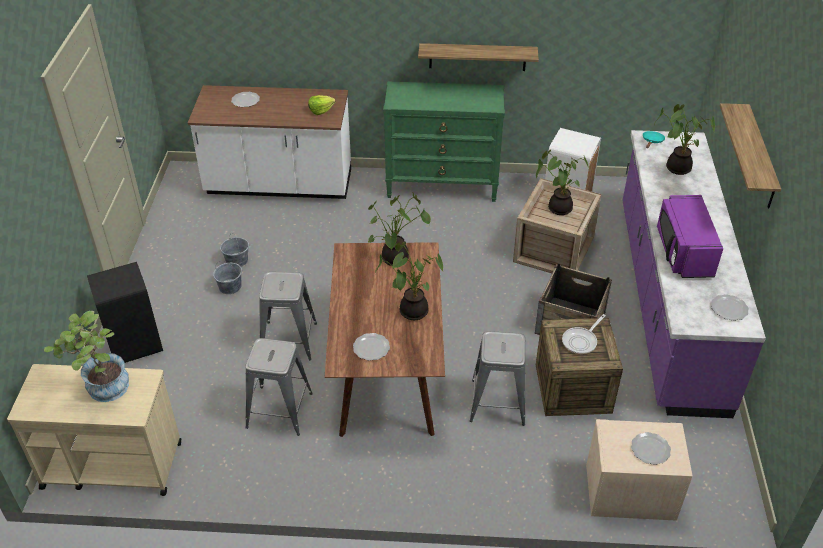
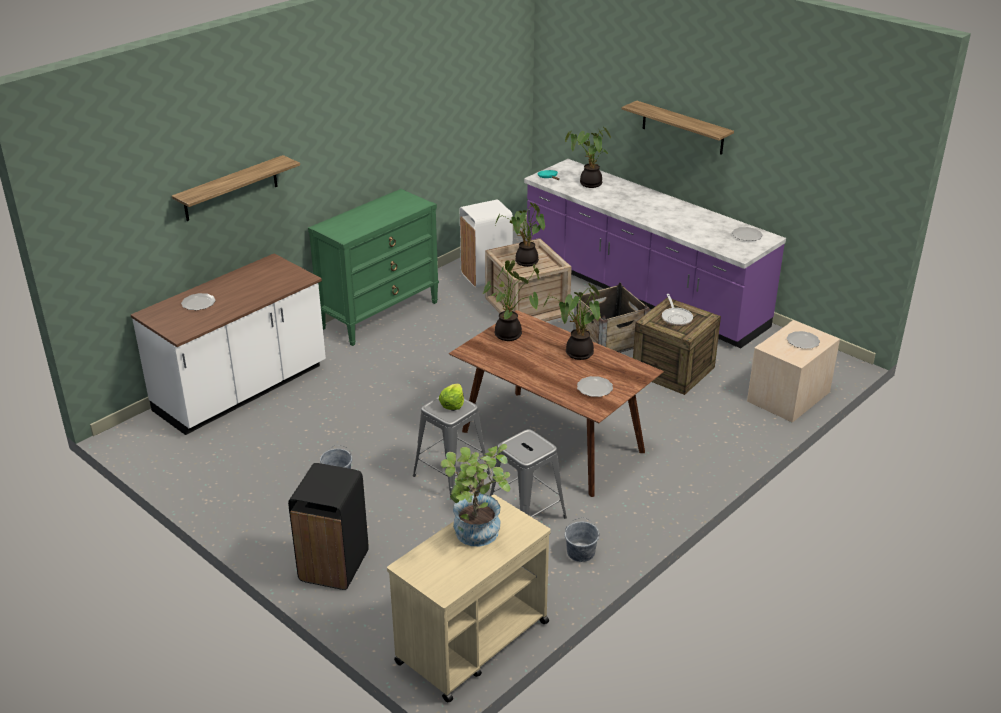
camera: 50 degrees left, 10 degrees down
grey bucket [220,233,249,267] -> grey bucket moved to [564,517,599,562]
lettuce [308,95,336,115] -> lettuce moved to [439,384,464,410]
shelf [418,43,539,71] -> shelf moved to [172,155,300,221]
grey stool [470,331,526,426] -> none
purple microwave [657,195,723,278] -> none

